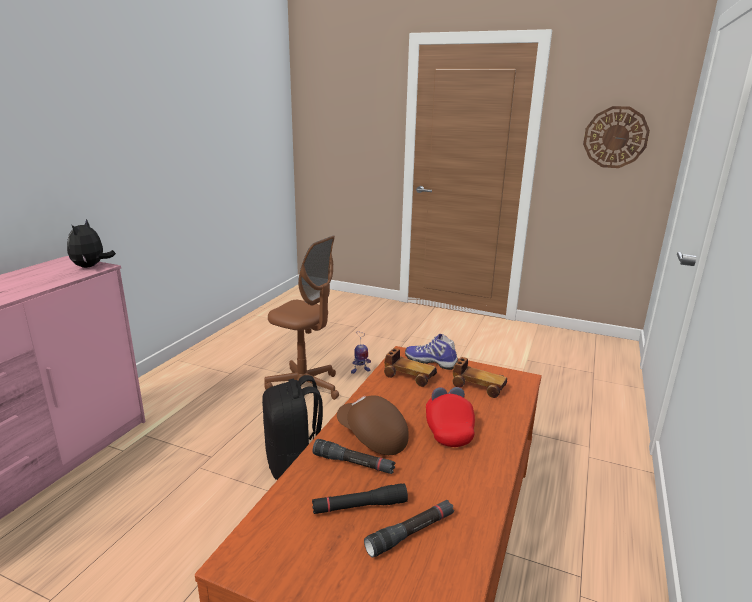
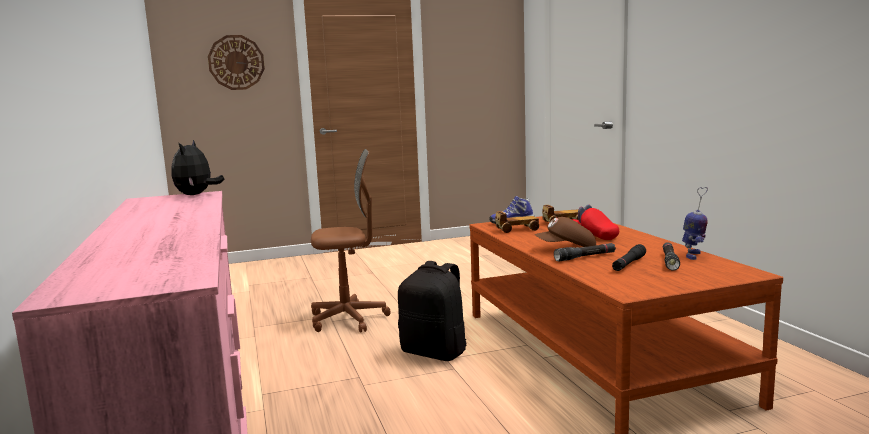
camera: 40 degrees left, 10 degrees down
plush toy [67,219,116,268] -> plush toy turned 45 degrees clockwise [171,140,225,195]
toy robot [351,331,371,374] -> toy robot moved to [682,187,708,260]
wall clock [583,106,650,168] -> wall clock moved to [208,35,265,90]

